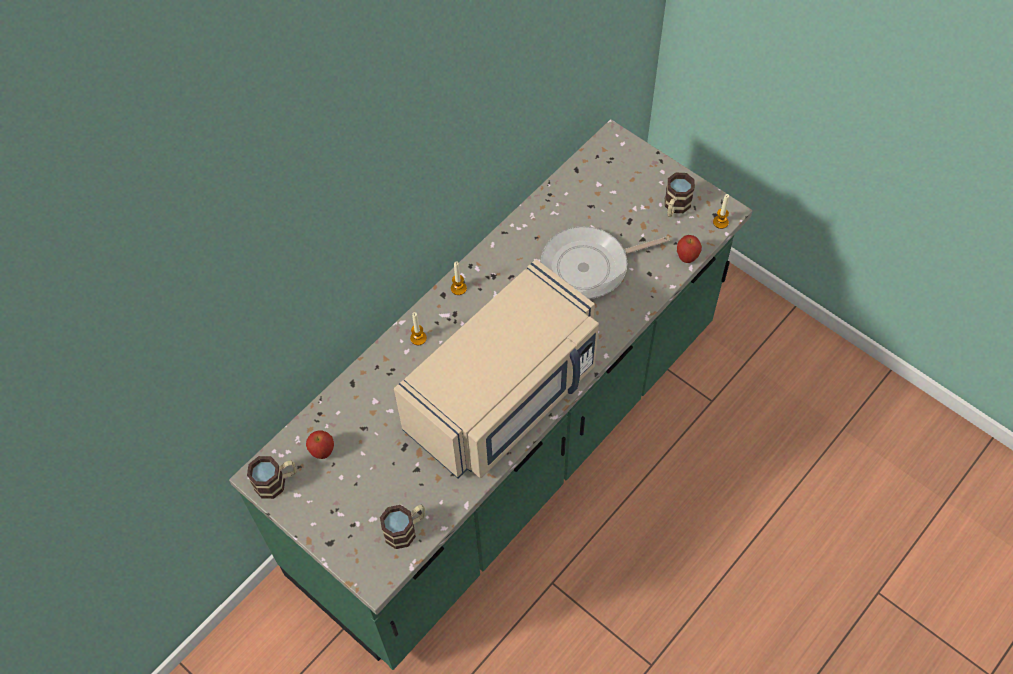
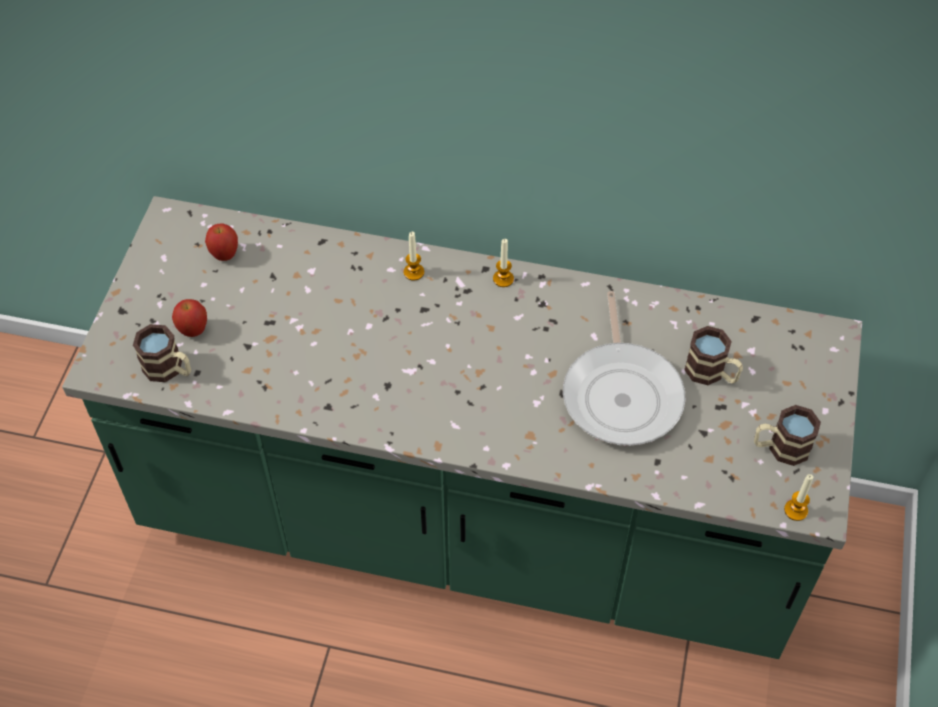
camera: 60 degrees right, 5 degrees down
mug [247,456,296,499] -> mug moved to [684,326,743,385]
beige microwave [394,259,599,478] -> none
frying pan [540,226,670,299] -> frying pan turned 135 degrees counterclockwise [563,291,685,446]
apple [677,235,702,263] -> apple moved to [172,299,207,337]

